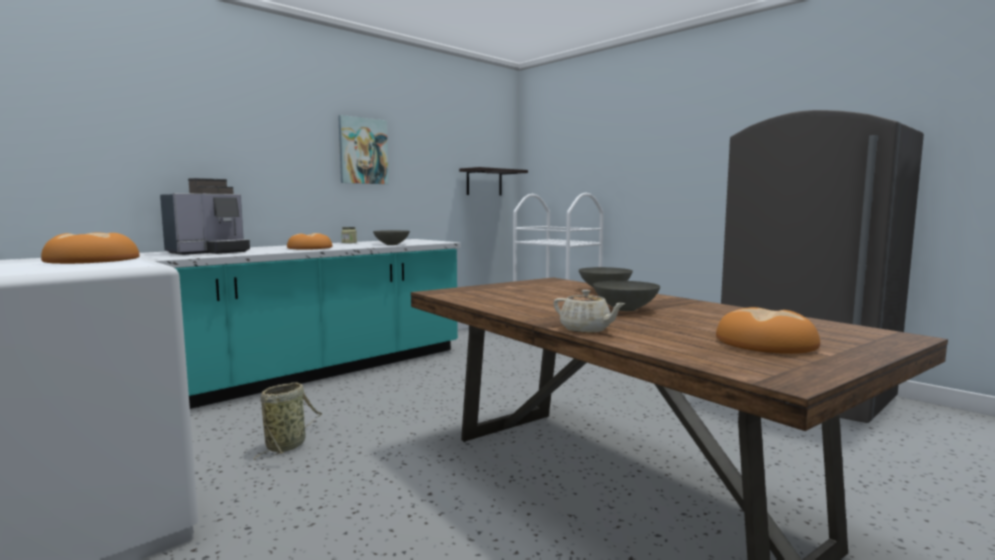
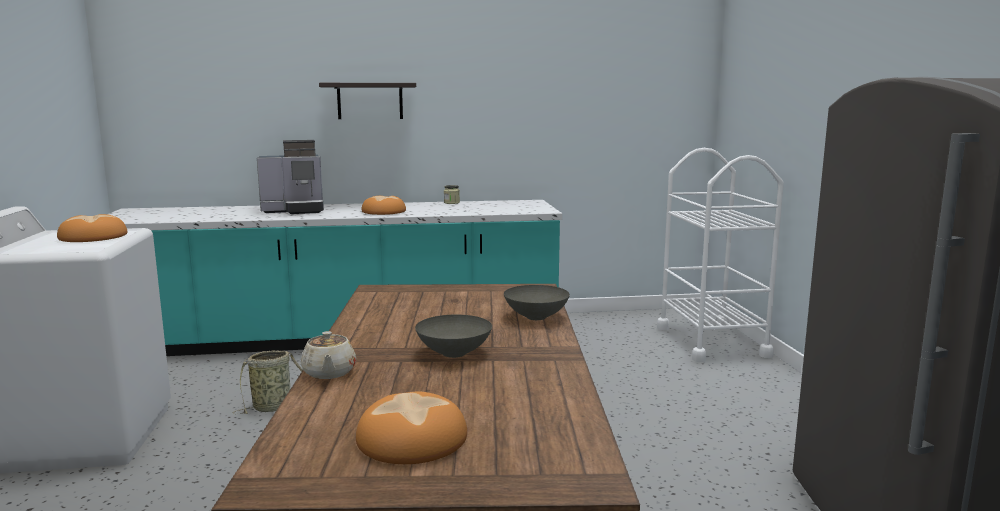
camera: 35 degrees right, 5 degrees up
picture [338,115,389,184] -> none
grey bowl [373,230,410,245] -> none
shelf [459,167,528,196] -> shelf moved to [319,83,416,119]

